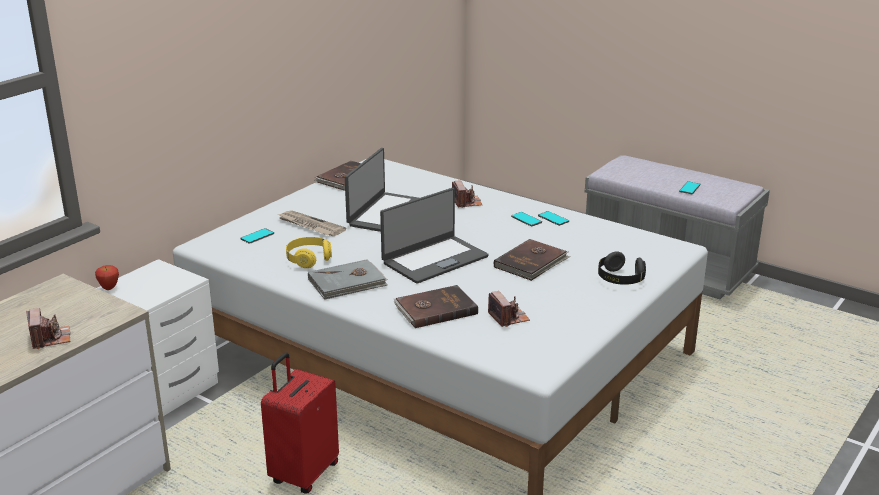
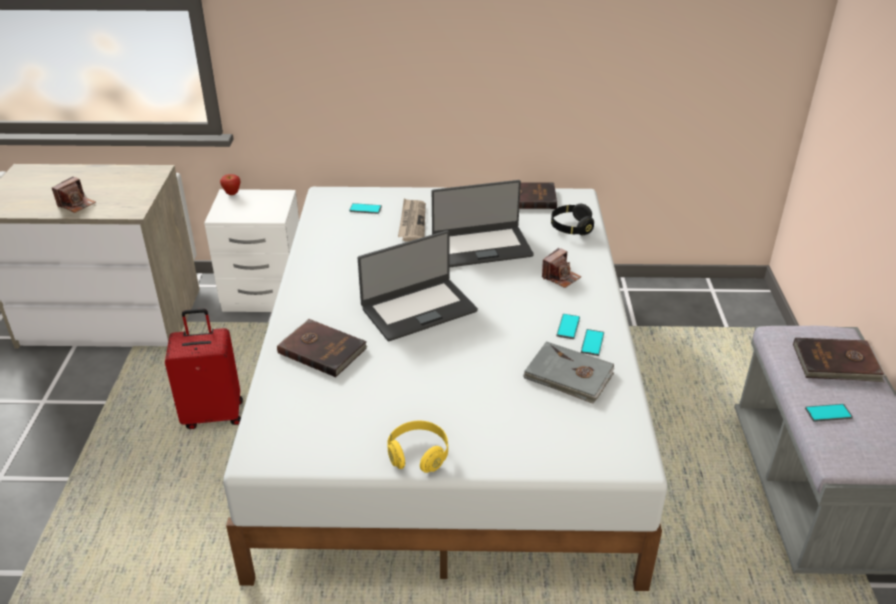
camera: 55 degrees right, 10 degrees up
yellow headphones [286,237,332,268] -> yellow headphones moved to [387,421,448,473]
grey book [308,259,388,300] -> grey book moved to [523,342,615,404]
laptop [380,188,489,284] -> laptop turned 45 degrees counterclockwise [358,231,478,341]
camera [488,291,530,327] -> none
brown book [494,239,570,281] -> brown book moved to [793,338,886,382]
black headphones [598,251,646,285] -> black headphones moved to [551,204,594,235]

